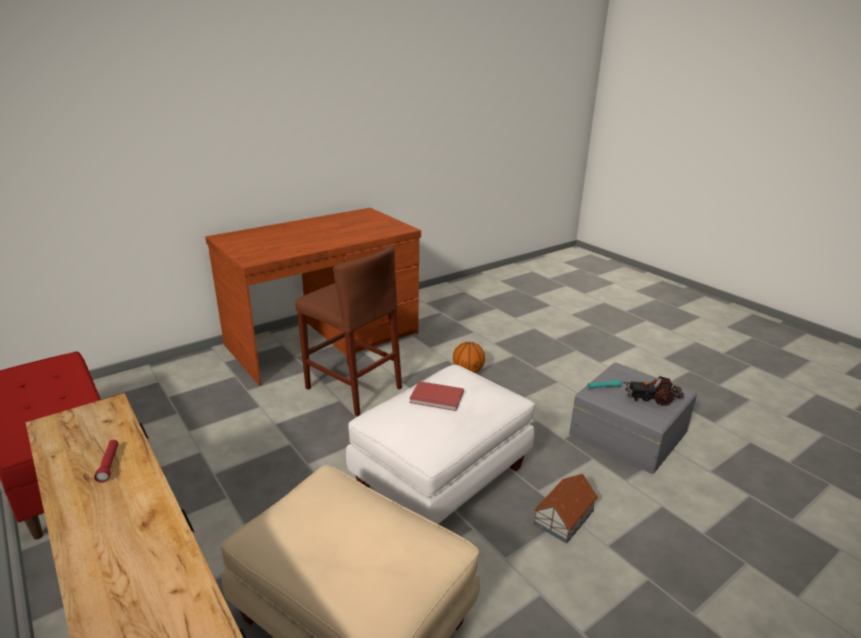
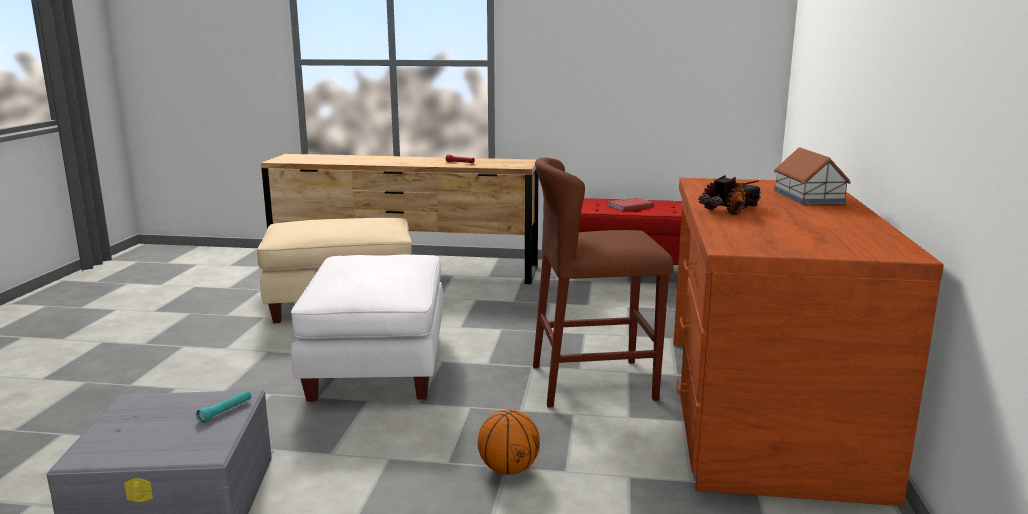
camera: 135 degrees right, 10 degrees down
red book [409,381,464,411] -> red book moved to [607,198,654,211]
toy house [534,474,598,544] -> toy house moved to [774,147,851,205]
toy truck [623,376,684,406] -> toy truck moved to [698,175,763,215]

